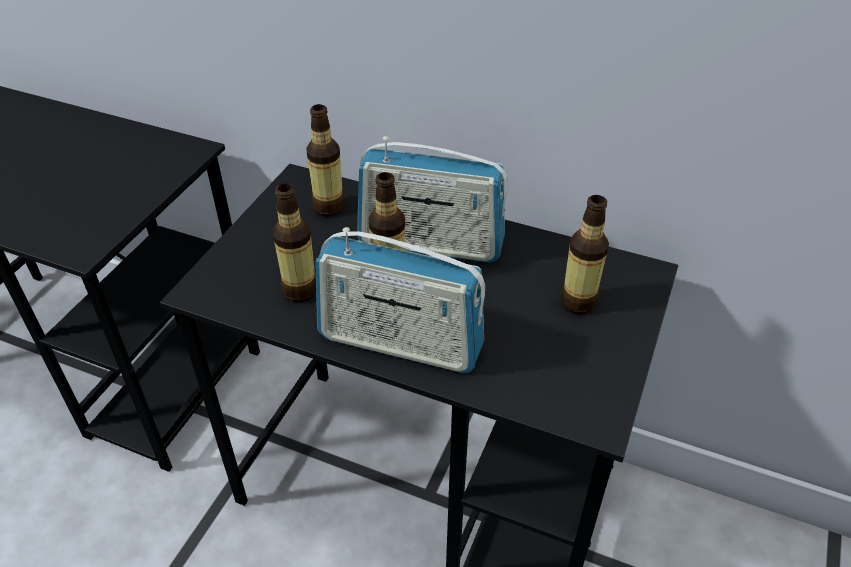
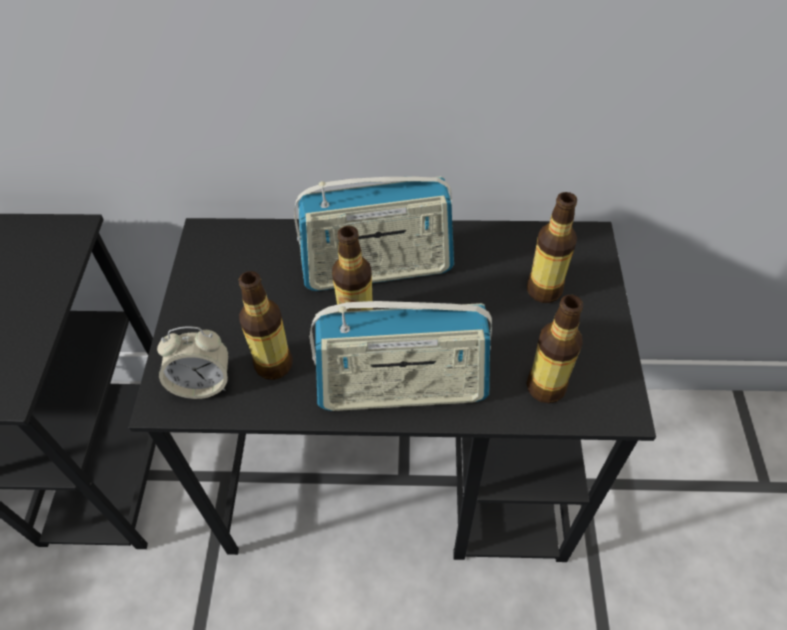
camera: 20 degrees left, 10 degrees up
bottle [306,104,345,217] -> bottle moved to [527,295,583,403]
none -> alarm clock [157,326,229,399]

